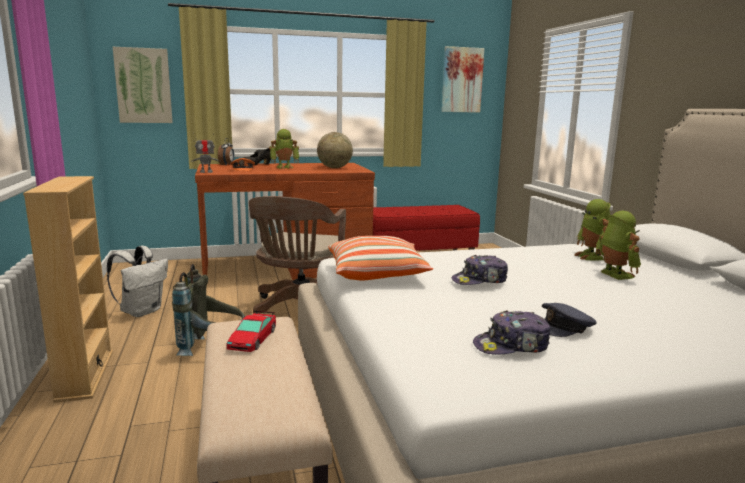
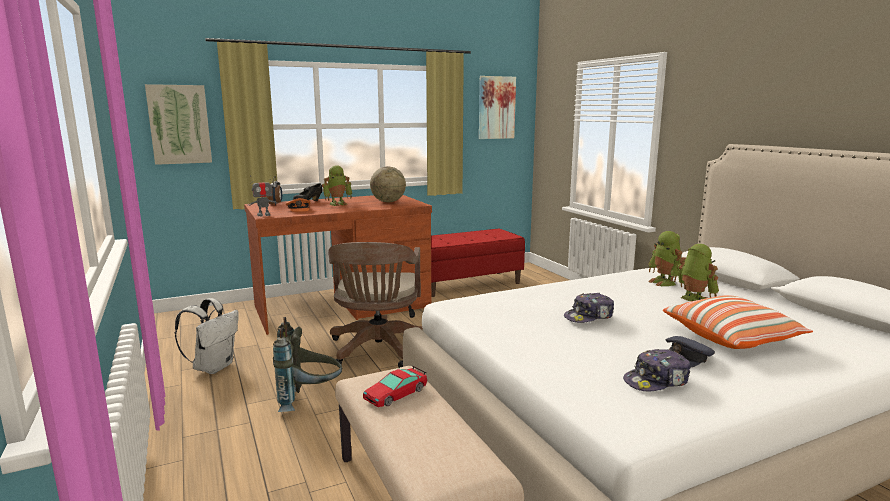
camera: 10 degrees left, 0 degrees up
beige bookcase [23,176,113,403] -> none
toy car [227,311,276,352] -> toy car turned 45 degrees clockwise [363,366,427,407]
pillow [329,236,433,281] -> pillow moved to [663,295,813,349]

